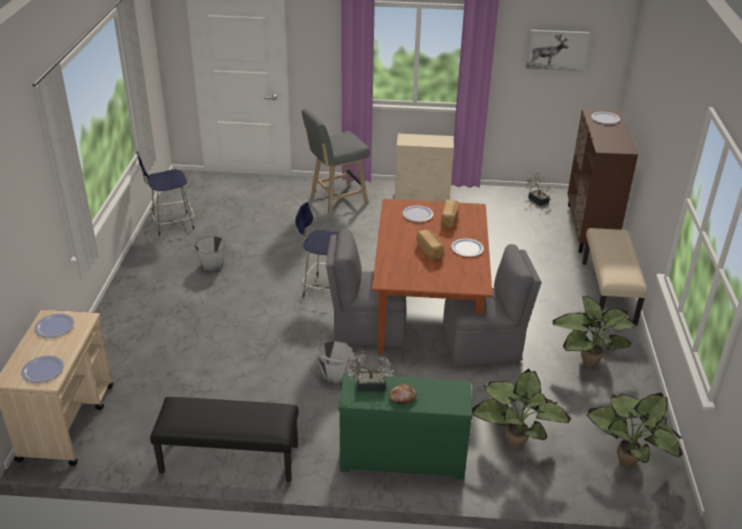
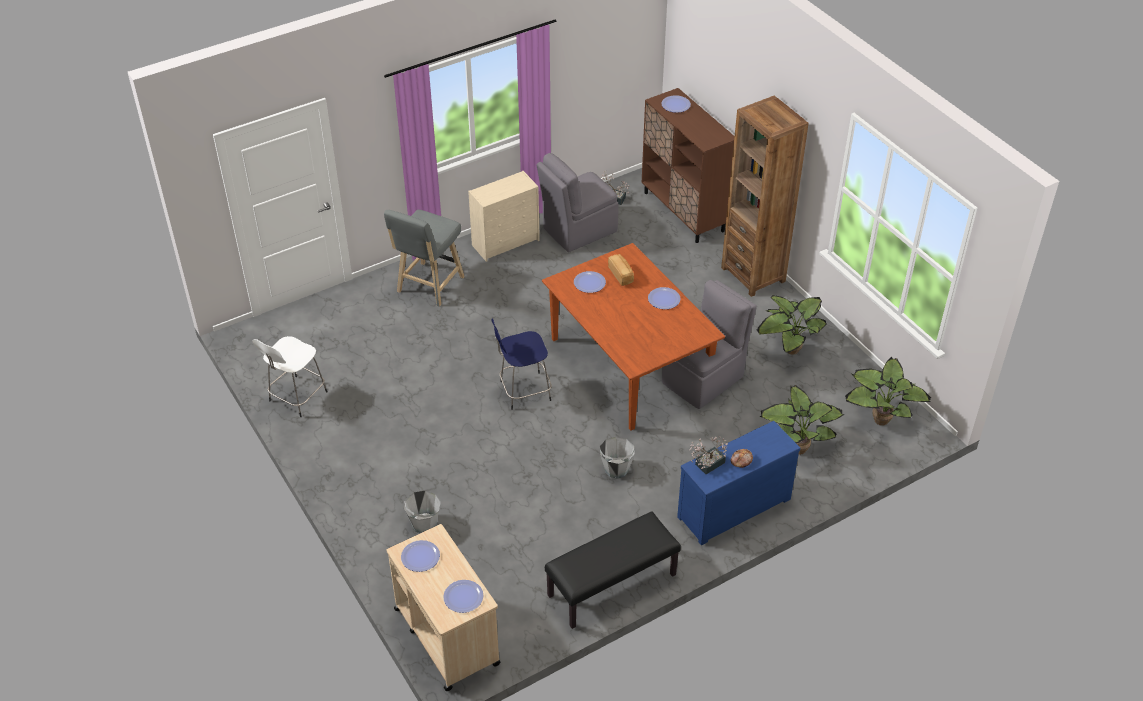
camera: 35 degrees left, 10 degrees up
blue stool [137,151,194,236] -> white stool [253,336,328,417]
grey bucket [194,236,226,271] -> grey bucket moved to [404,491,441,533]
grey chair [326,229,407,347] -> grey chair moved to [537,153,618,252]
green dresser [339,374,473,480] -> blue dresser [677,421,800,545]
bread [417,229,444,260] -> none
picture [526,30,590,71] -> none
beige bench [582,228,647,325] -> brown bookcase [721,96,809,297]

